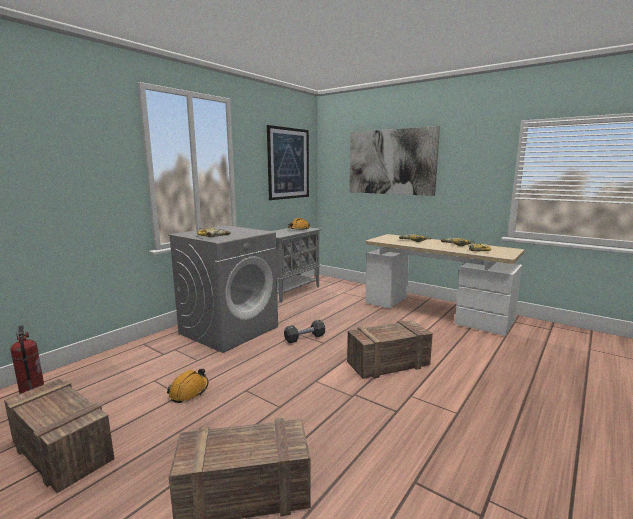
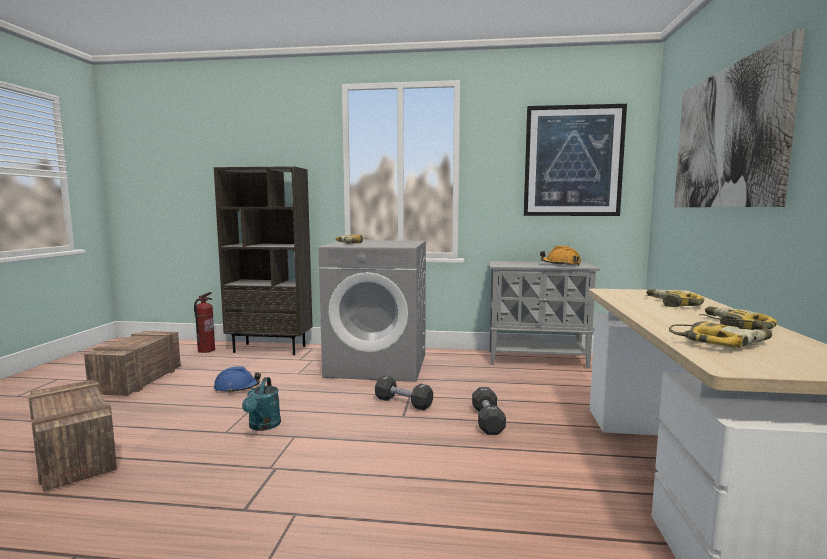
camera: 60 degrees right, 5 degrees down
orange hard hat [167,369,209,403] -> blue hard hat [214,367,261,393]
crate [347,320,433,379] -> none
none -> brown bookcase [214,166,313,355]
none -> turquoise watering can [242,377,281,431]
none -> black dumbbell [472,387,506,435]

